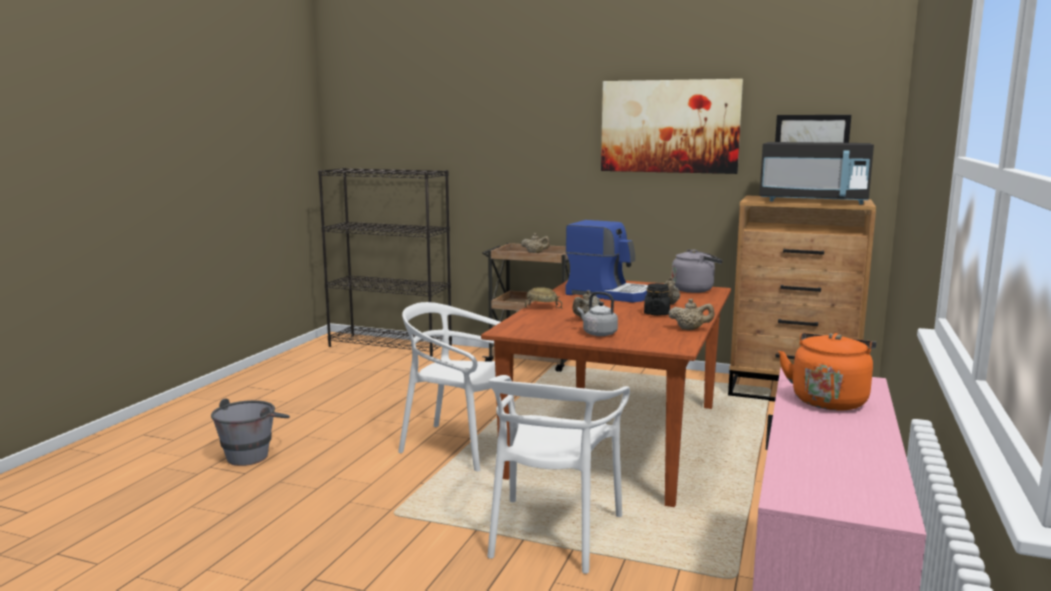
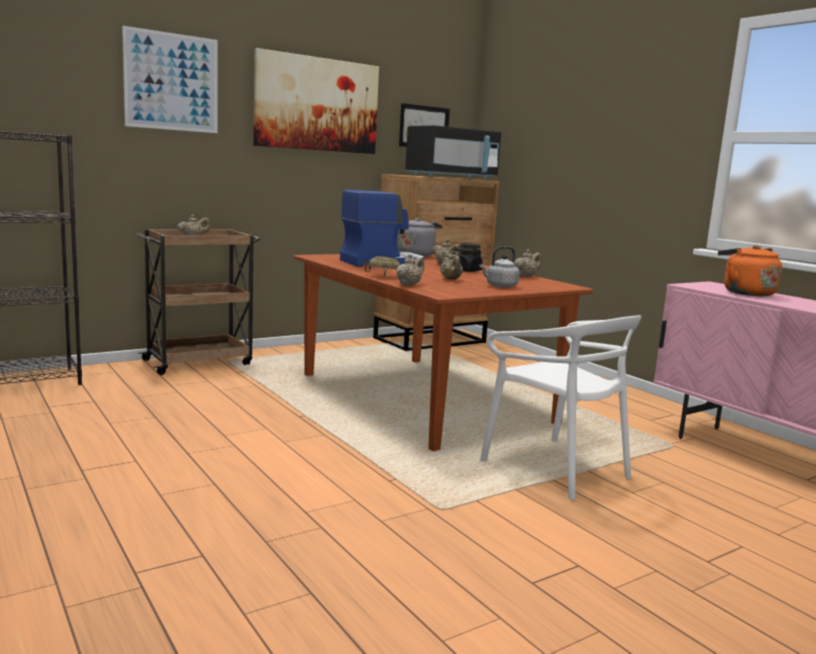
camera: 55 degrees left, 0 degrees up
grey bucket [211,399,290,466] -> none
white chair [398,302,518,471] -> none
none -> picture [122,26,217,133]
none -> beige teapot [397,254,424,286]

